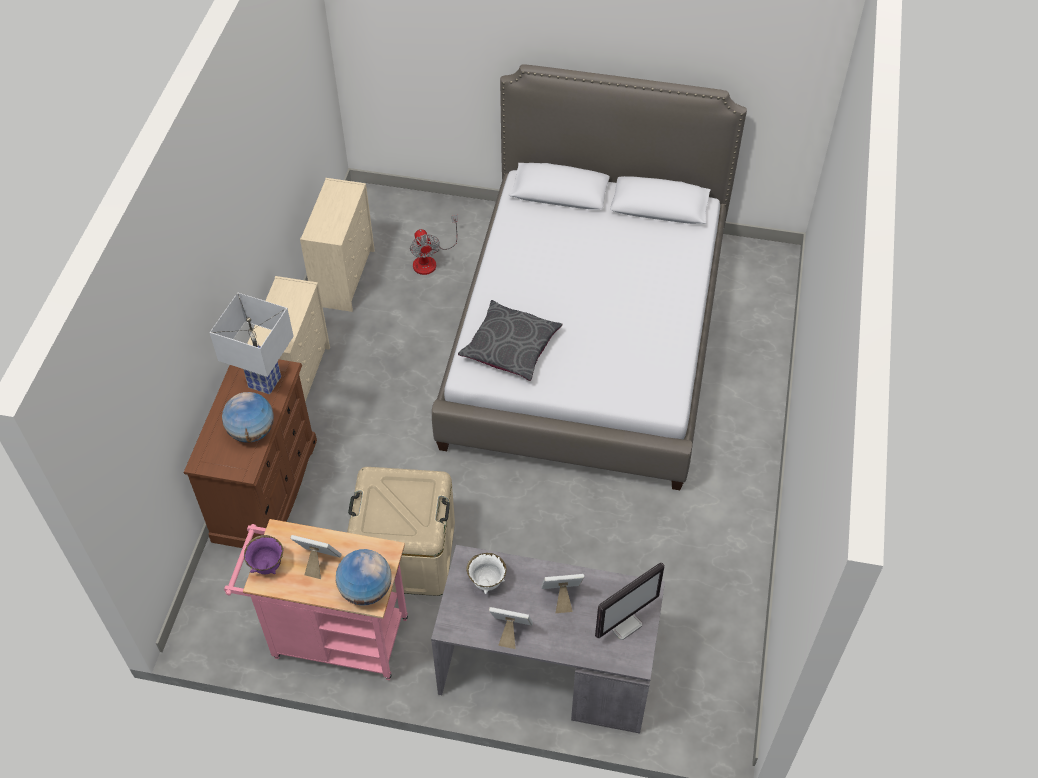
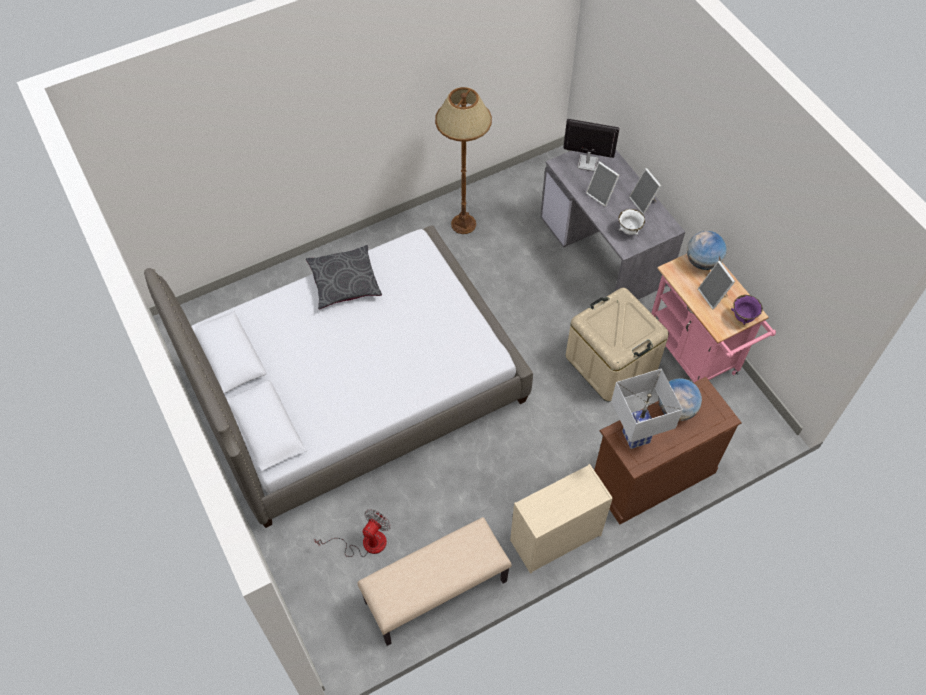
camera: 130 degrees left, 5 degrees up
beige dresser [300,178,375,312] -> beige bench [357,517,512,646]
grey pillow [458,300,562,381] -> grey pillow moved to [306,245,382,310]
none -> brown floor lamp [435,87,492,234]

